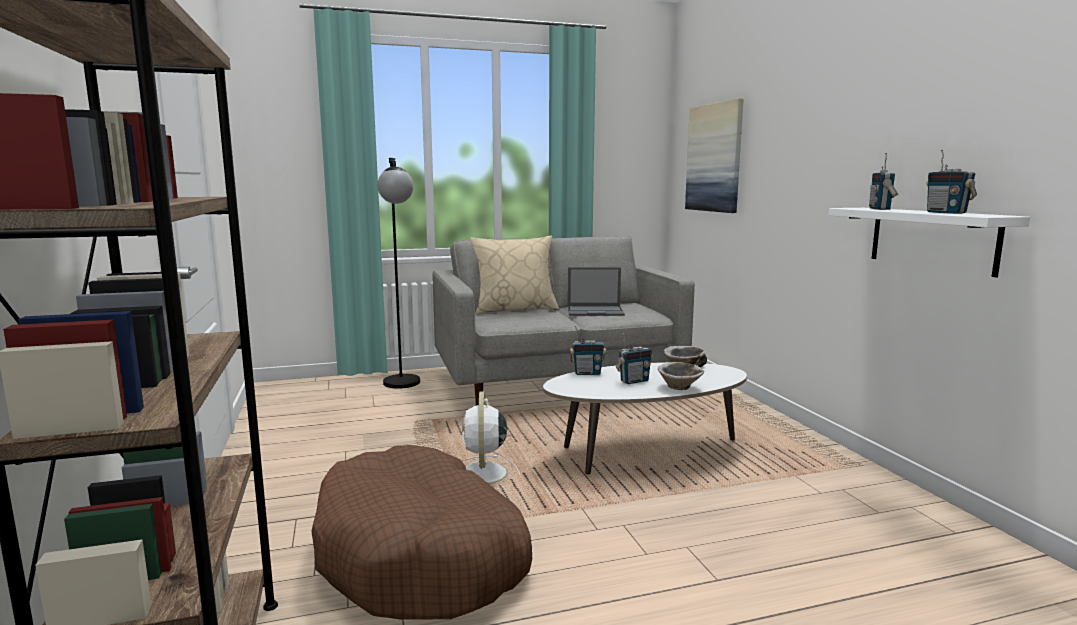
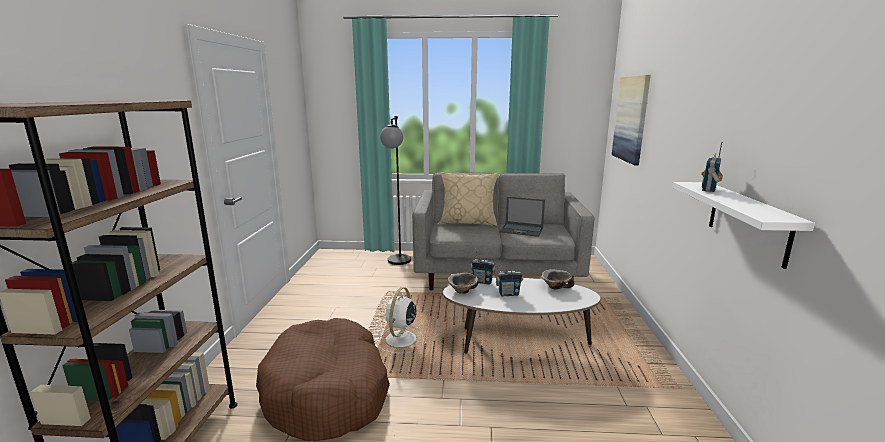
camera: 20 degrees right, 5 degrees up
bowl [658,362,704,390] -> bowl moved to [448,273,478,294]
radio [926,150,977,214] -> none

